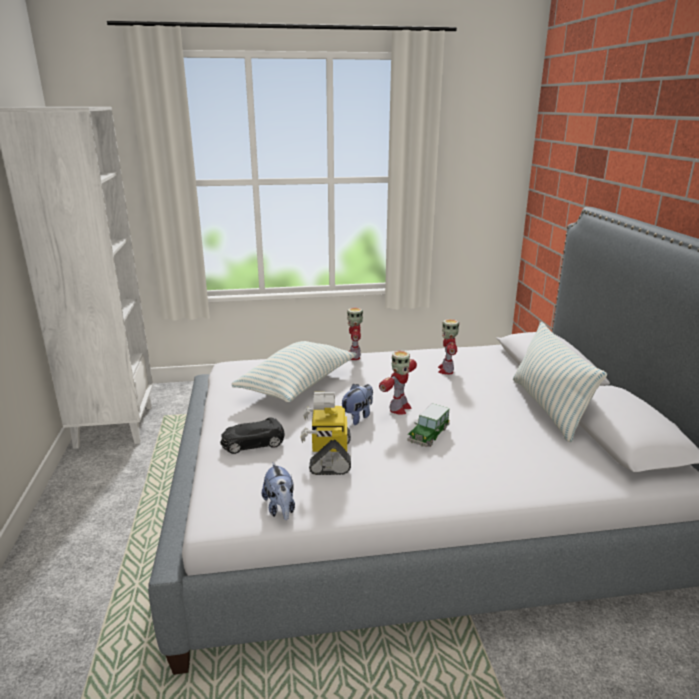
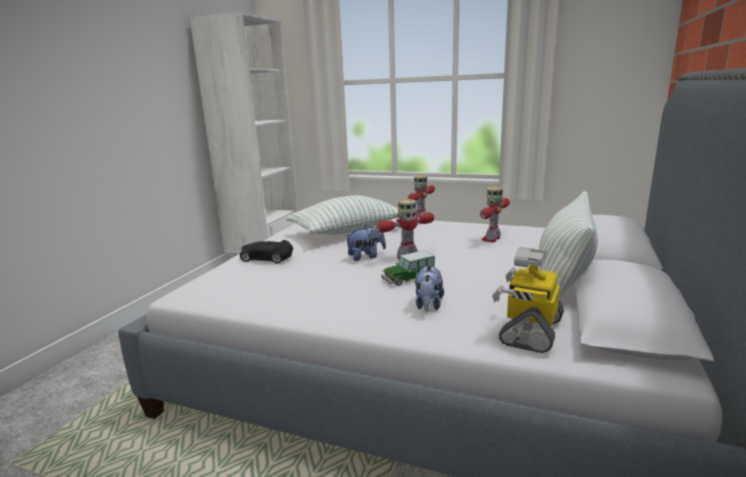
camera: 30 degrees right, 5 degrees down
plush toy [262,462,295,520] -> plush toy moved to [415,264,444,312]
toy robot [300,392,351,475] -> toy robot moved to [492,247,564,353]

